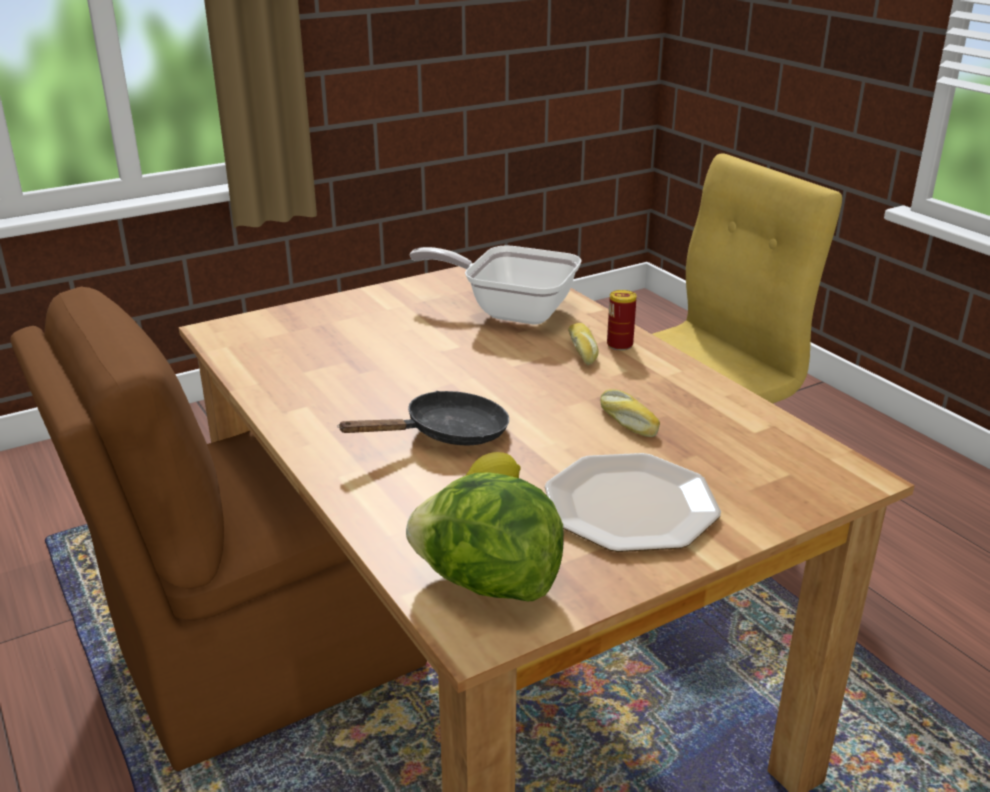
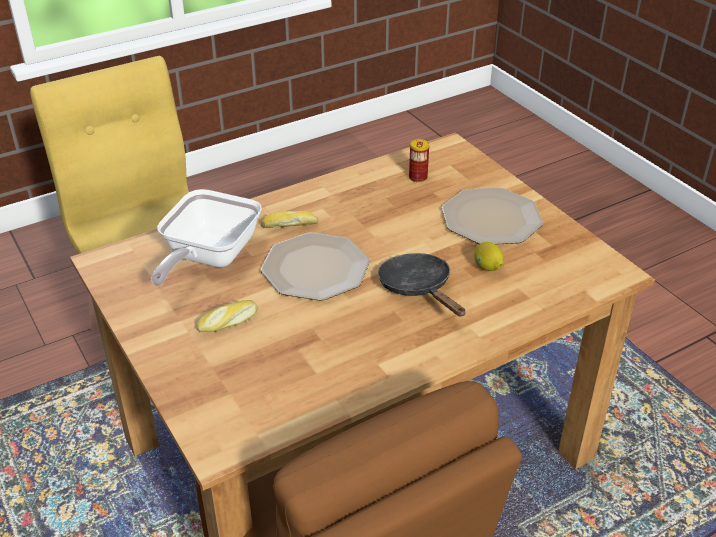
camera: 90 degrees left, 10 degrees up
lettuce [406,472,564,601] -> none
bread [600,389,660,437] -> bread moved to [196,300,258,332]
can [607,290,637,351] -> can moved to [409,139,429,182]
none -> plate [261,232,370,301]

